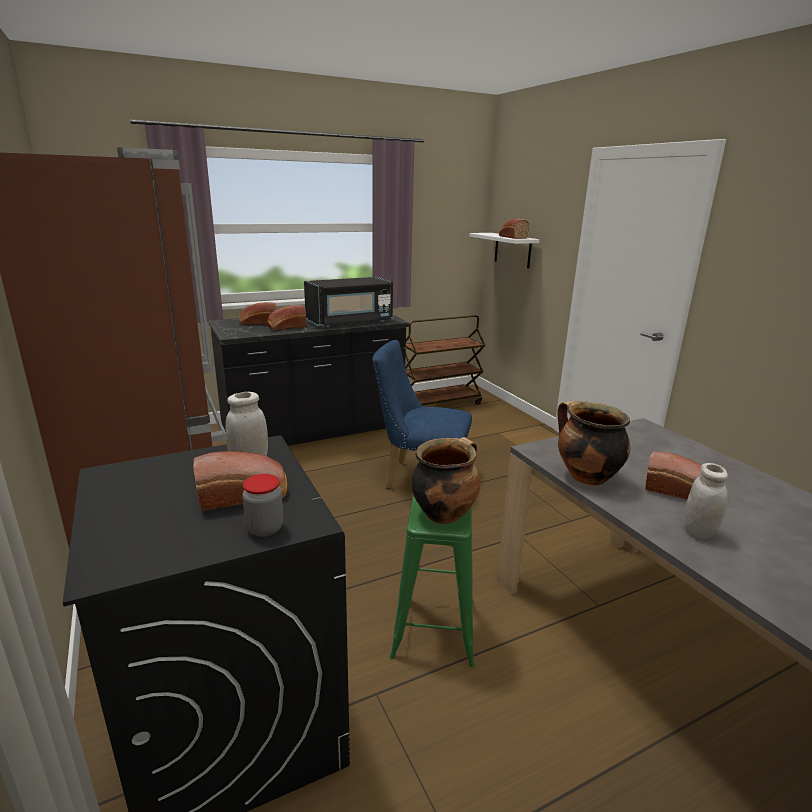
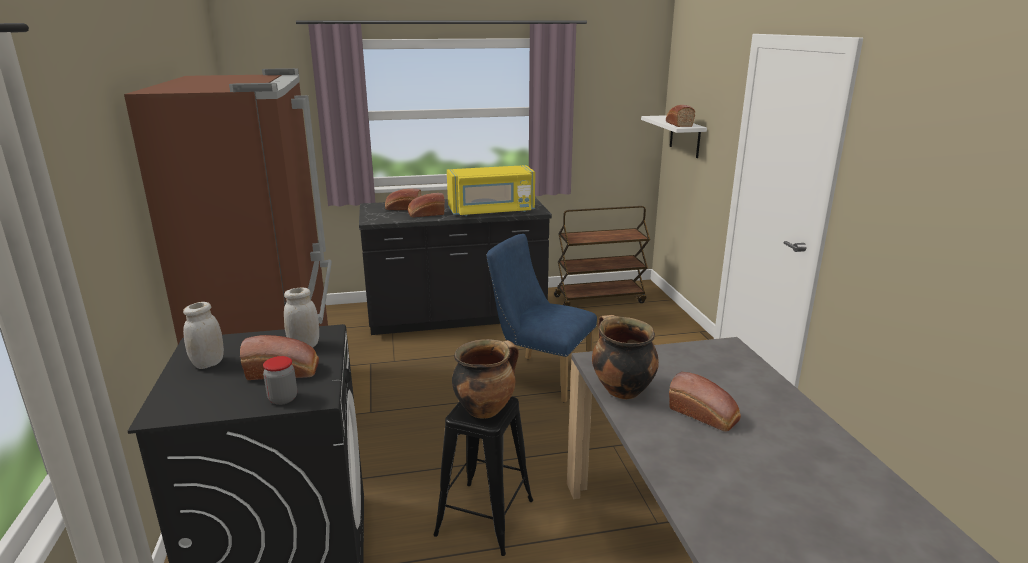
camera: 15 degrees right, 0 degrees up
black microwave [304,277,393,327] -> yellow microwave [447,165,535,216]
green stool [390,496,475,667] -> black stool [433,396,533,556]
white jar [684,463,728,539] -> white jar moved to [183,302,224,369]

